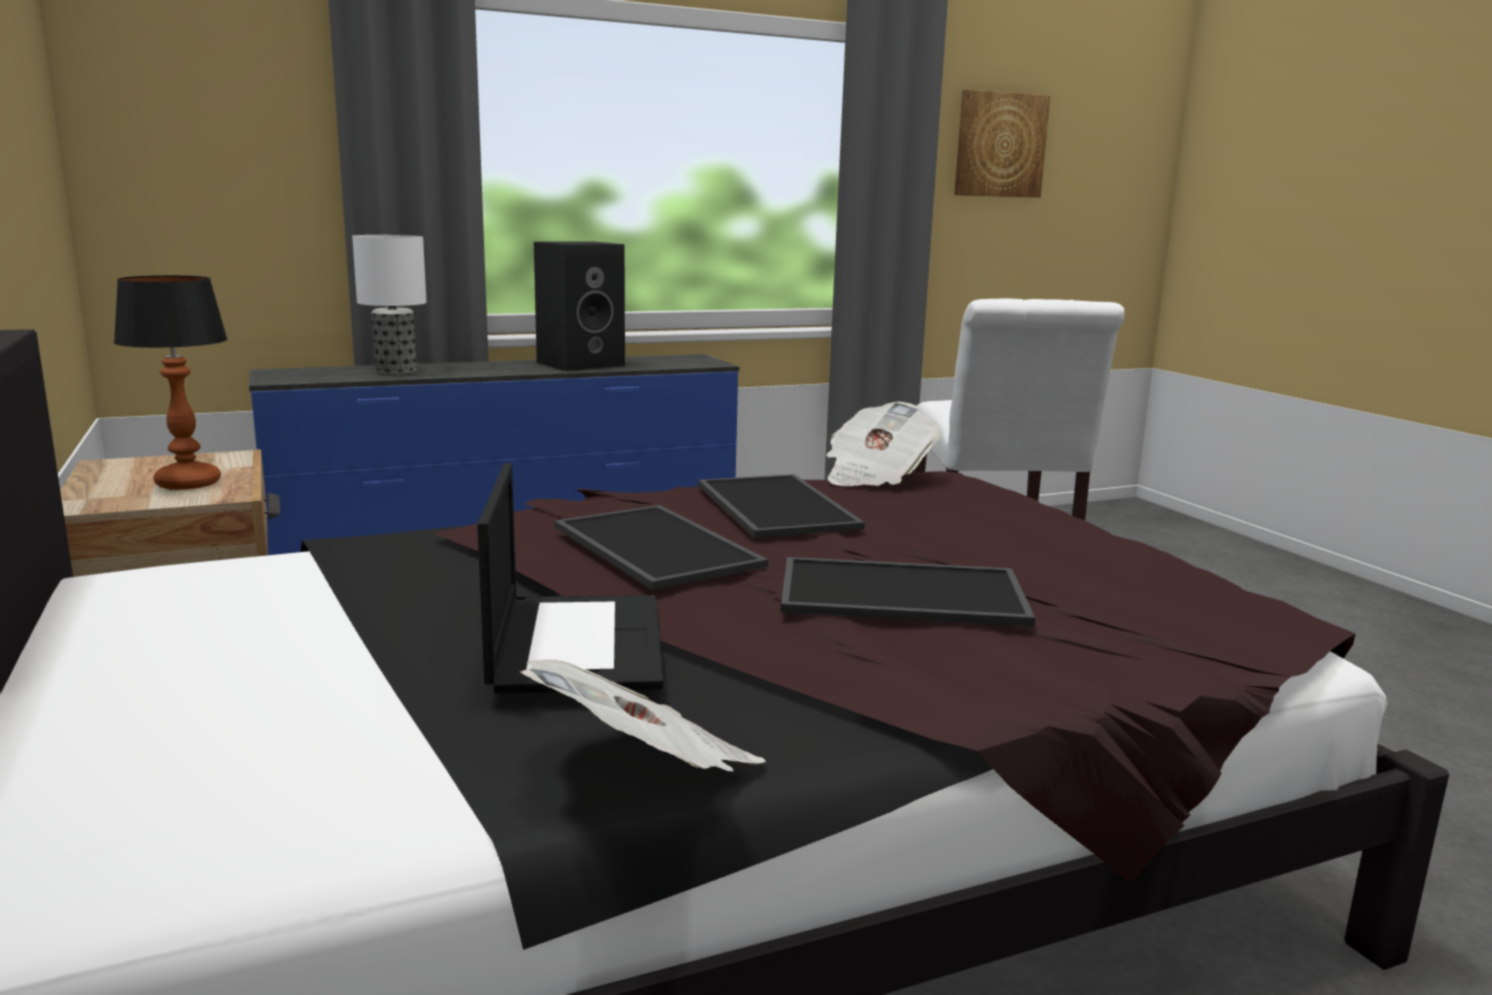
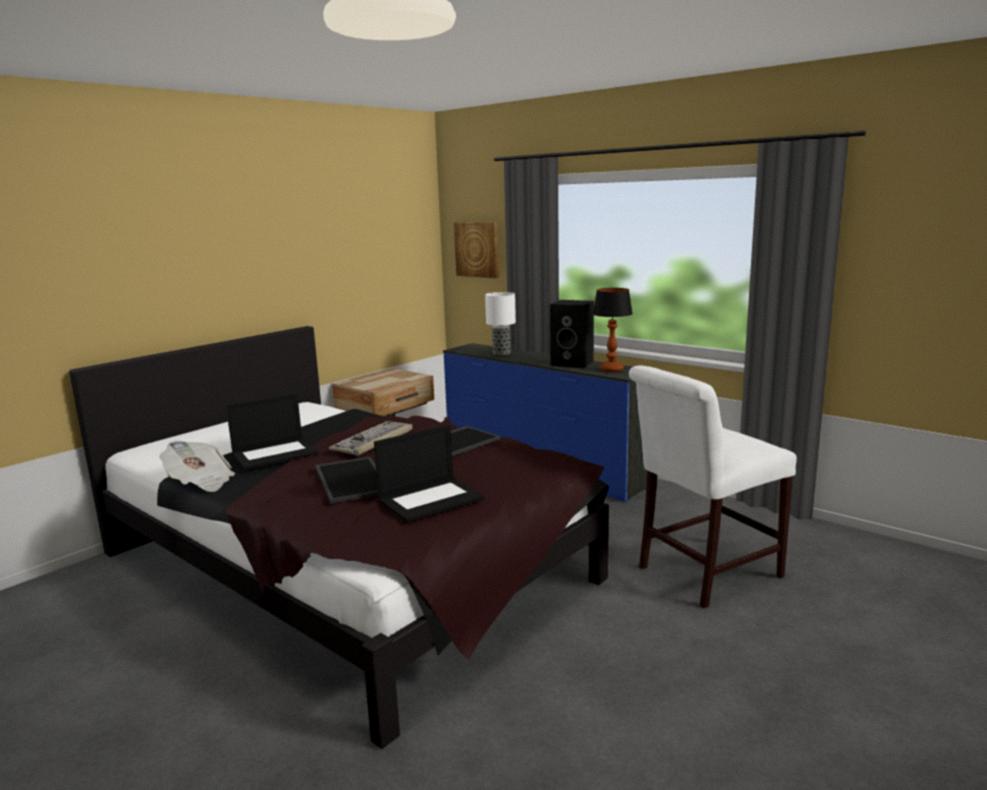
camera: 65 degrees right, 0 degrees up
table lamp [114,275,228,490] -> table lamp moved to [593,288,633,372]
tray [555,505,768,590] -> keyboard [329,421,413,456]
newspaper [826,402,941,486] -> none
picture [954,89,1050,198] -> picture moved to [454,222,499,278]
none -> laptop [374,424,484,522]

